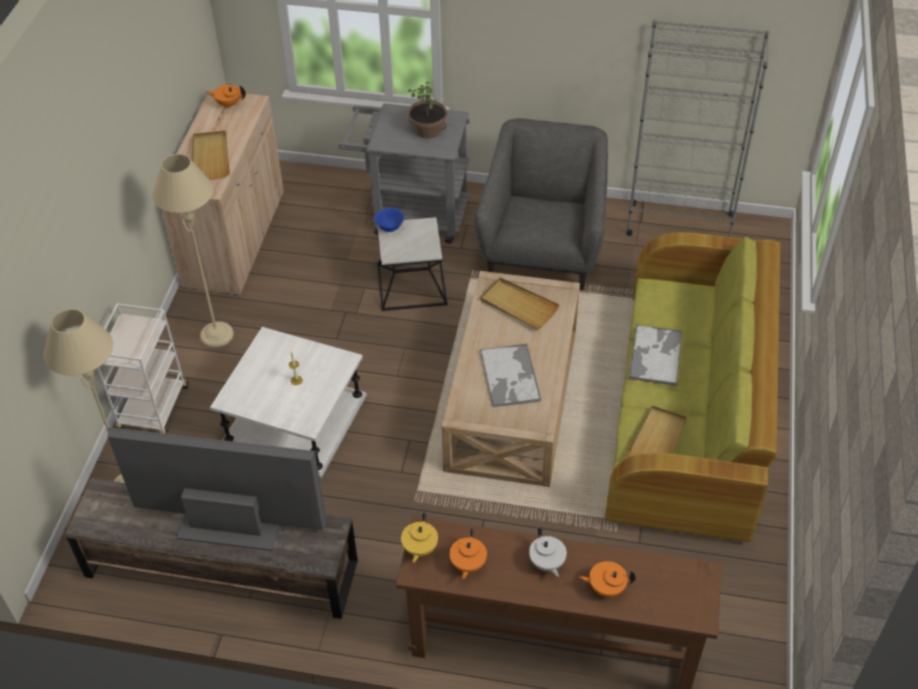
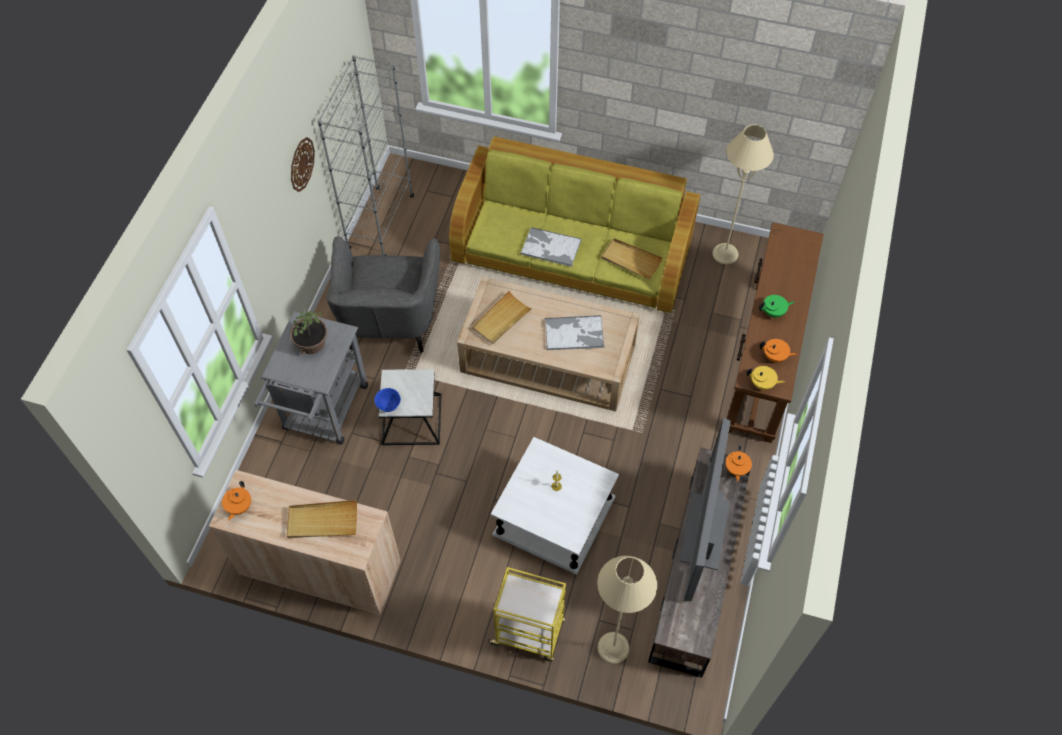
camera: 85 degrees left, 10 degrees up
white cart [97,303,190,434] -> yellow cart [488,567,566,662]
beige floor lamp [152,154,234,348] -> beige floor lamp moved to [712,124,774,264]
grey armchair [475,118,608,290] -> grey armchair turned 105 degrees counterclockwise [327,236,440,353]
white teapot [529,527,567,577] -> green teapot [759,295,794,318]
orange teapot [578,561,636,597] -> orange teapot moved to [726,445,752,481]
none -> wall clock [291,137,315,192]

